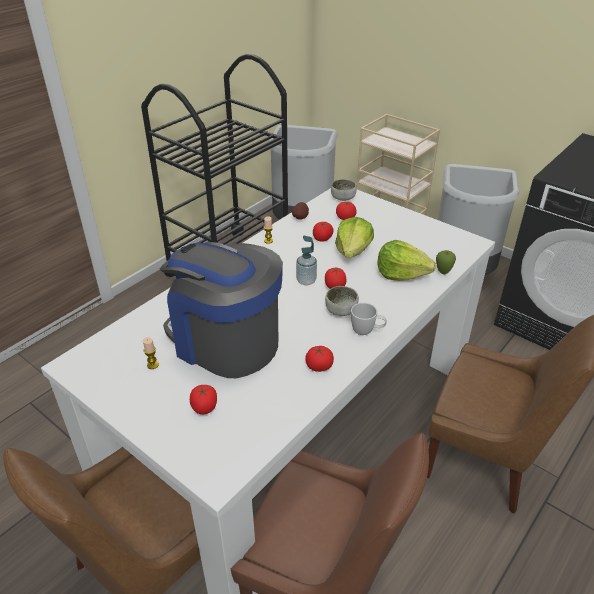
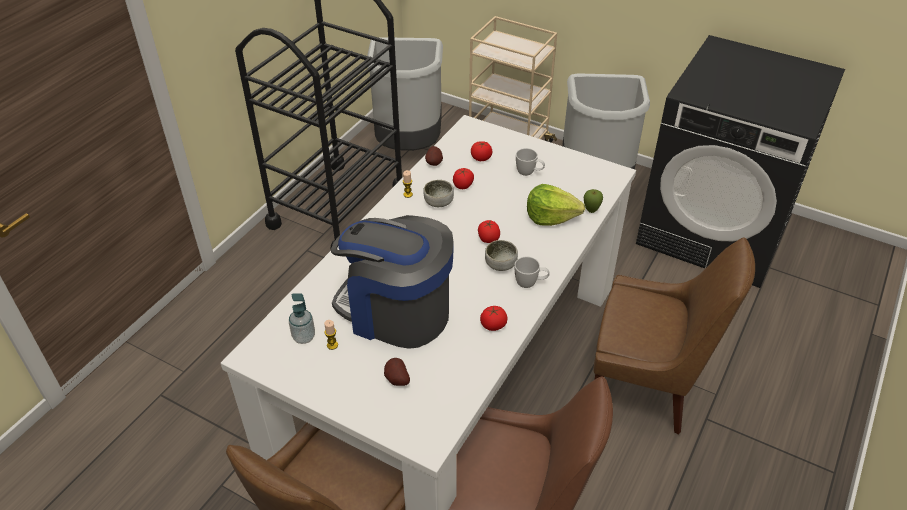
camera: 10 degrees left, 5 degrees up
tomato [190,385,217,414] -> potato [384,358,410,386]
soap dispenser [296,236,317,285] -> soap dispenser moved to [289,293,315,344]
bowl [331,179,357,201] -> bowl moved to [423,180,454,207]
lettuce [335,217,374,258] -> none
none -> white mug [516,148,545,176]

